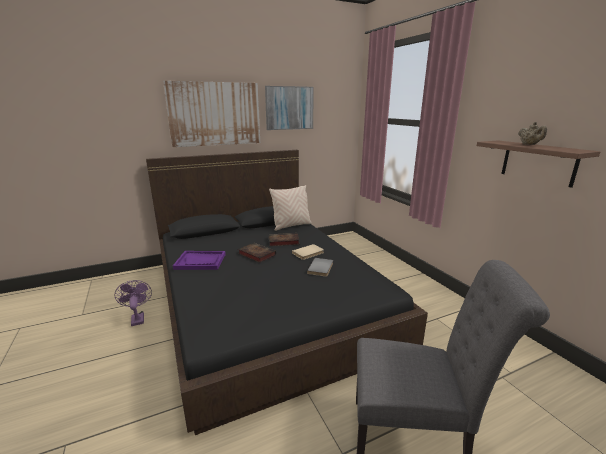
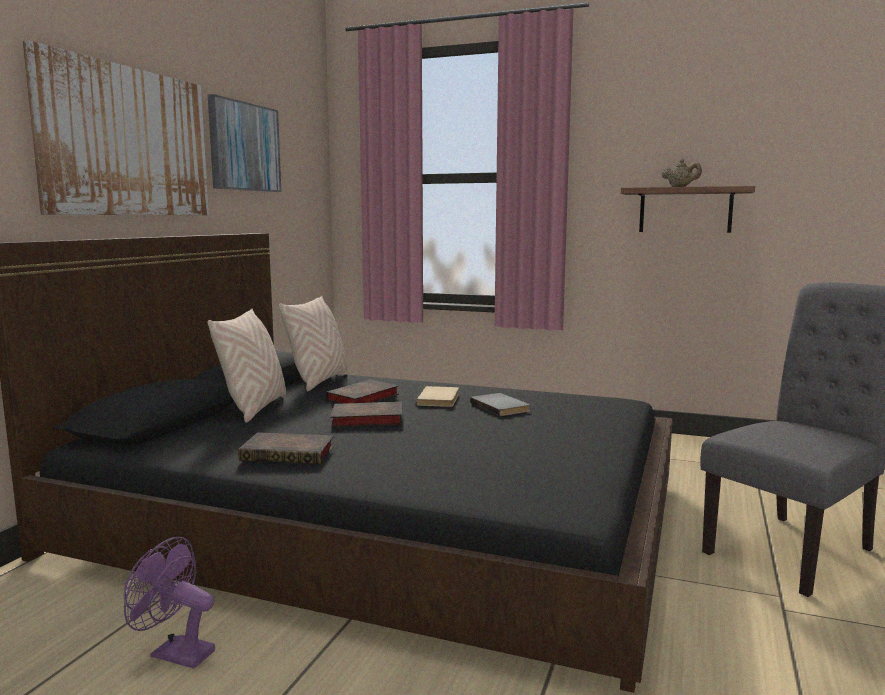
camera: 45 degrees left, 10 degrees down
purple tray [173,251,226,270] -> book [239,432,334,464]
none -> beige pillow [207,309,286,423]

